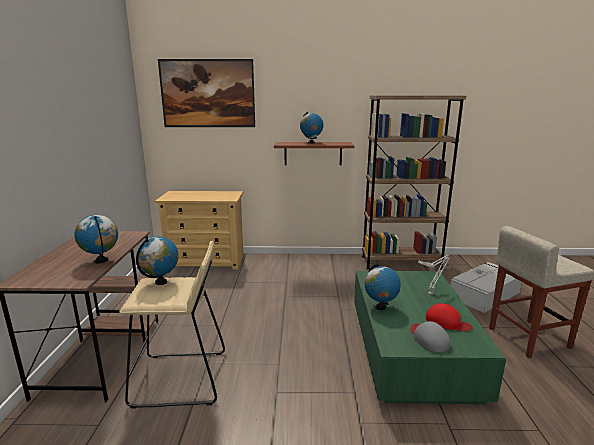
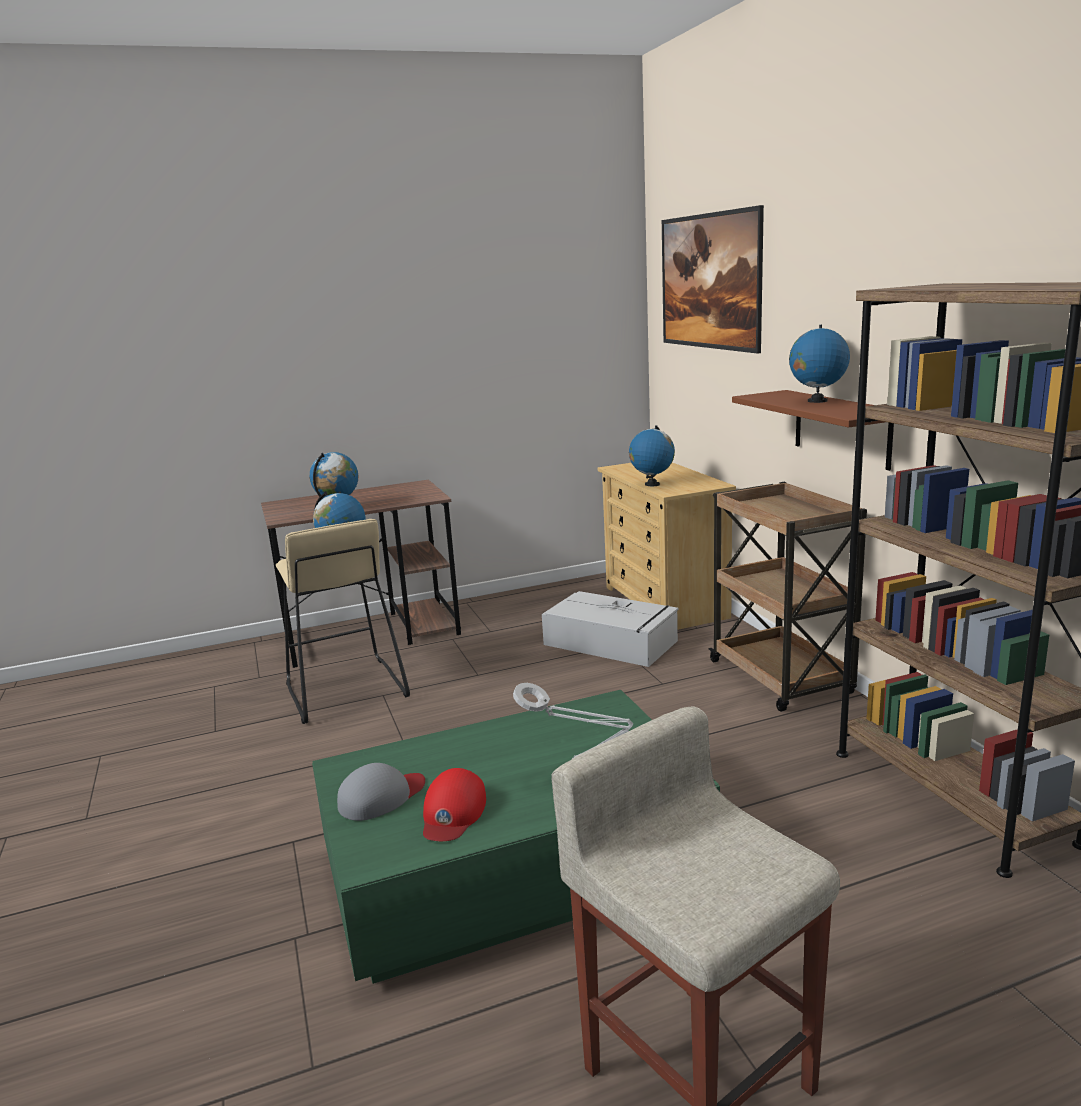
camera: 70 degrees right, 0 degrees up
globe [364,264,401,310] -> globe moved to [629,425,675,486]
grey storage box [450,262,522,313] -> grey storage box moved to [542,591,679,667]
none -> brown cart [708,482,867,712]

